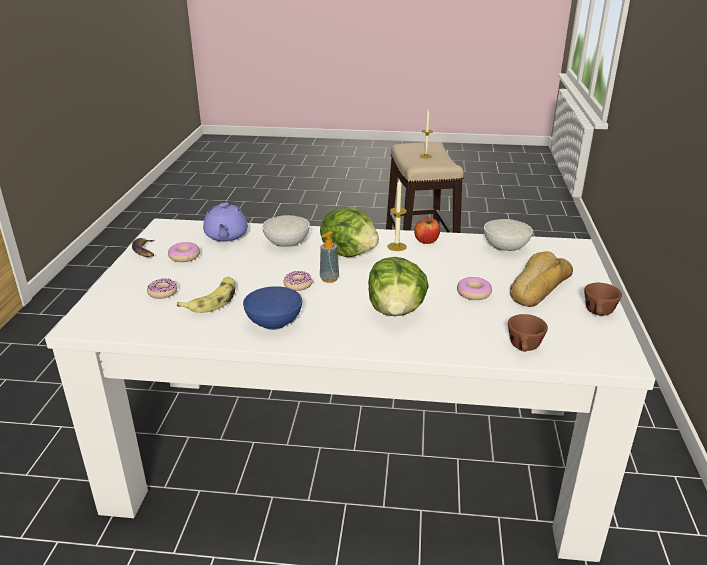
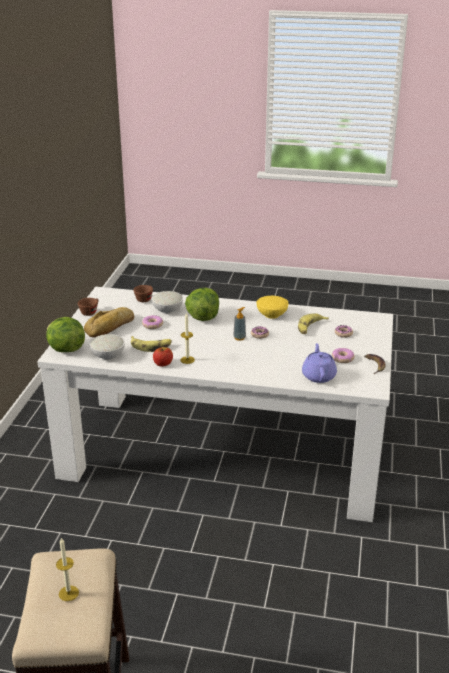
camera: 175 degrees left, 0 degrees up
blue bowl [243,286,302,330] -> yellow bowl [256,296,289,319]
white bowl [262,215,310,248] -> white bowl moved to [151,291,183,314]
lettuce [320,207,379,257] -> lettuce moved to [46,317,85,352]
none -> banana [131,336,172,352]

